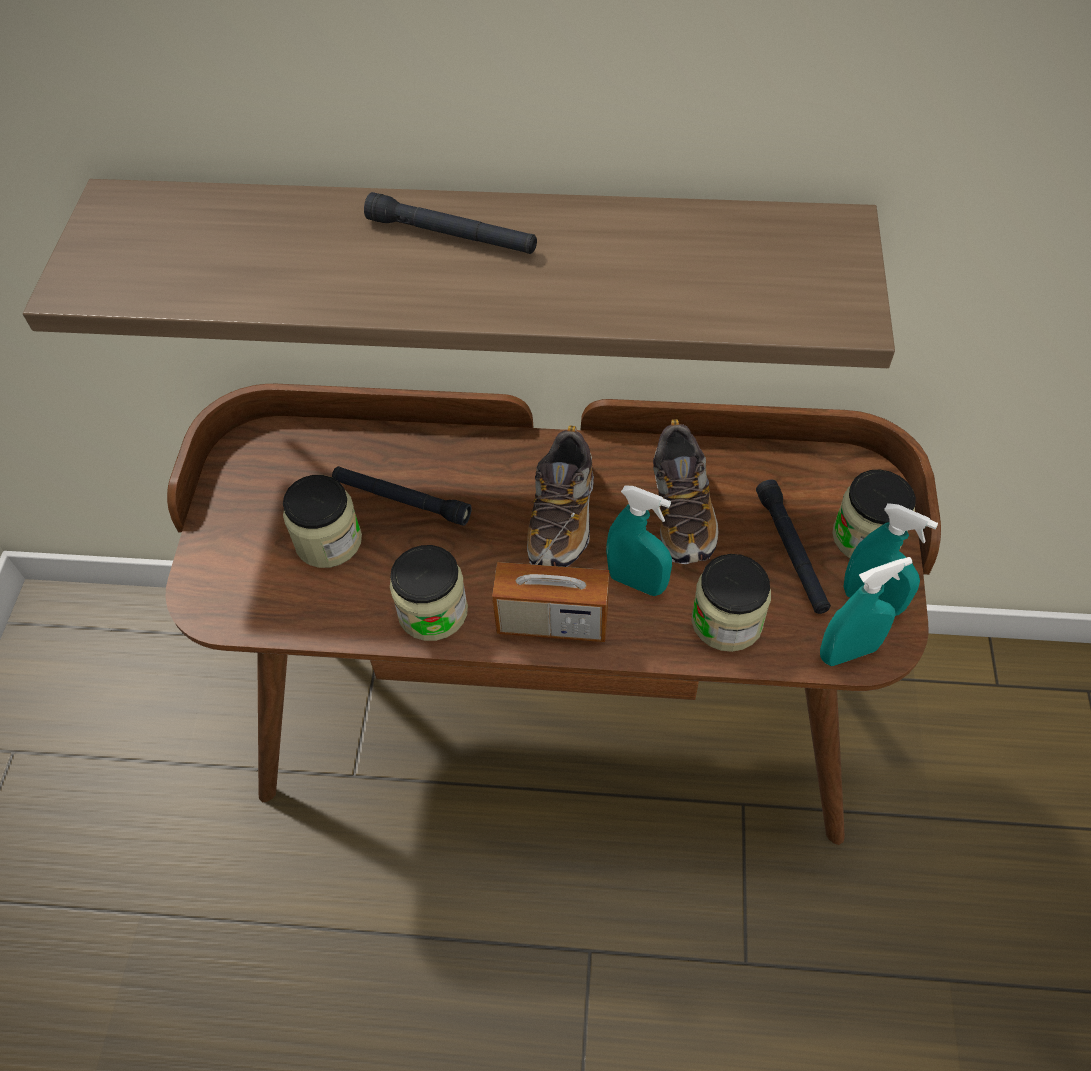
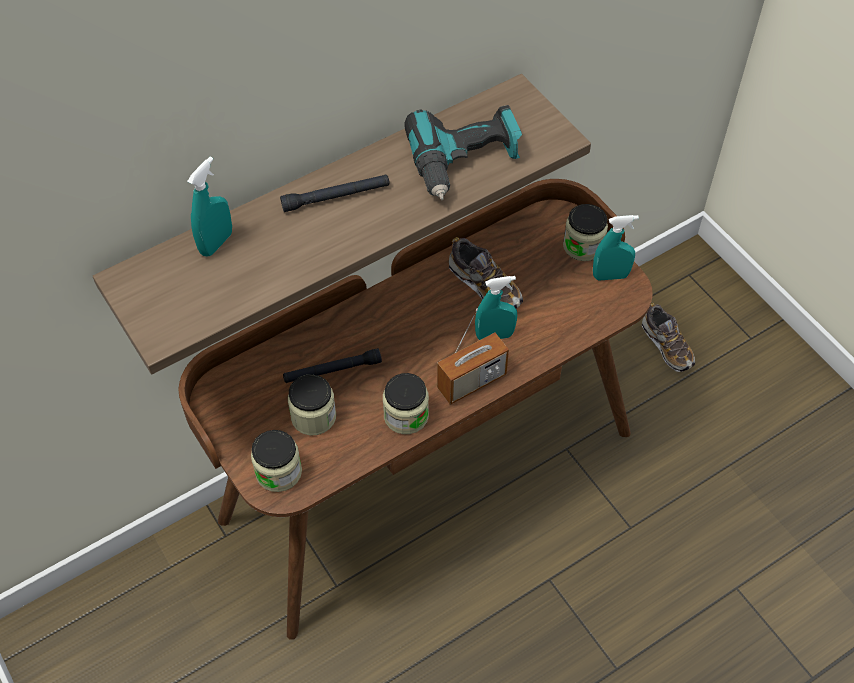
camera: 40 degrees left, 0 degrees up
shoe [527,425,594,567] -> shoe moved to [641,303,695,372]
jar [692,554,771,652] -> jar moved to [251,430,302,492]
black flashlight [756,479,831,614] -> none
turquoise spray bottle [820,557,913,666] -> turquoise spray bottle moved to [187,156,232,257]
none -> power drill [404,105,522,200]

